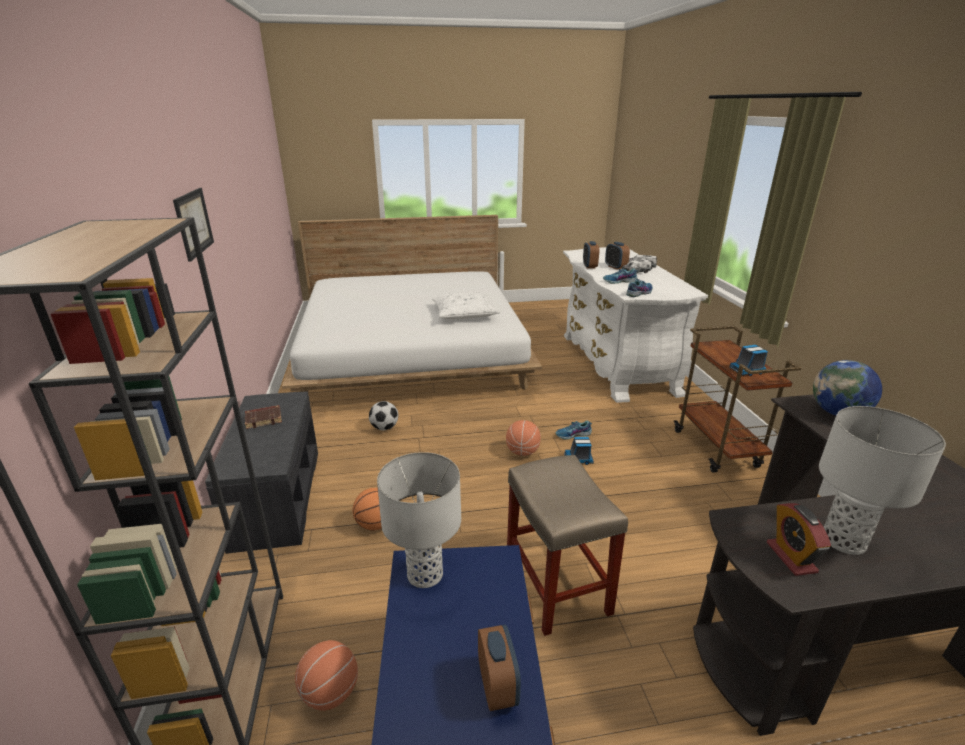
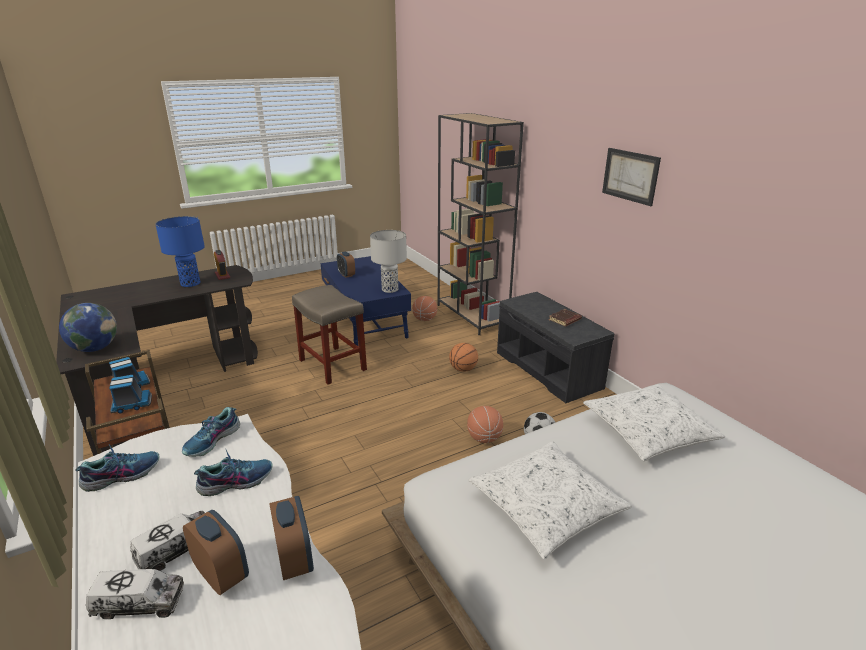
camera: 160 degrees right, 0 degrees up
basketball [506,420,541,456] -> basketball moved to [467,406,503,443]
shoe [555,420,592,440] -> shoe moved to [75,444,159,492]
toy truck [564,437,594,465] -> toy truck moved to [109,375,152,413]
white table lamp [819,406,946,555] -> blue table lamp [155,216,205,287]
none -> white pillow [583,384,725,461]

